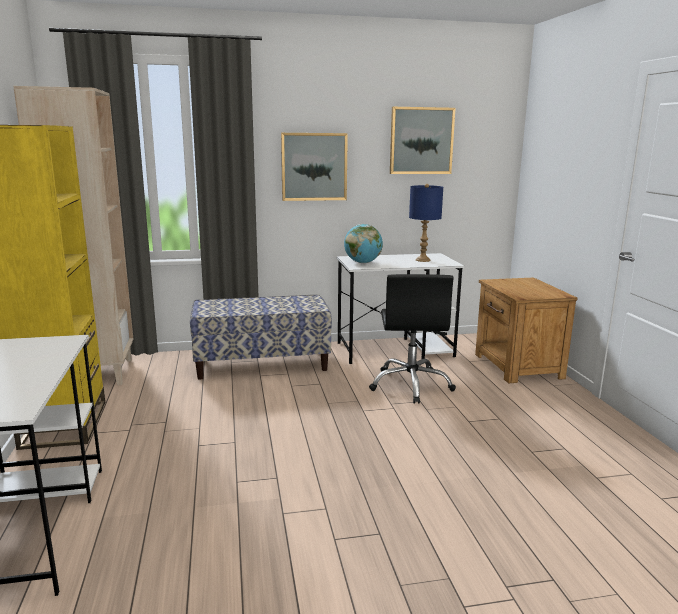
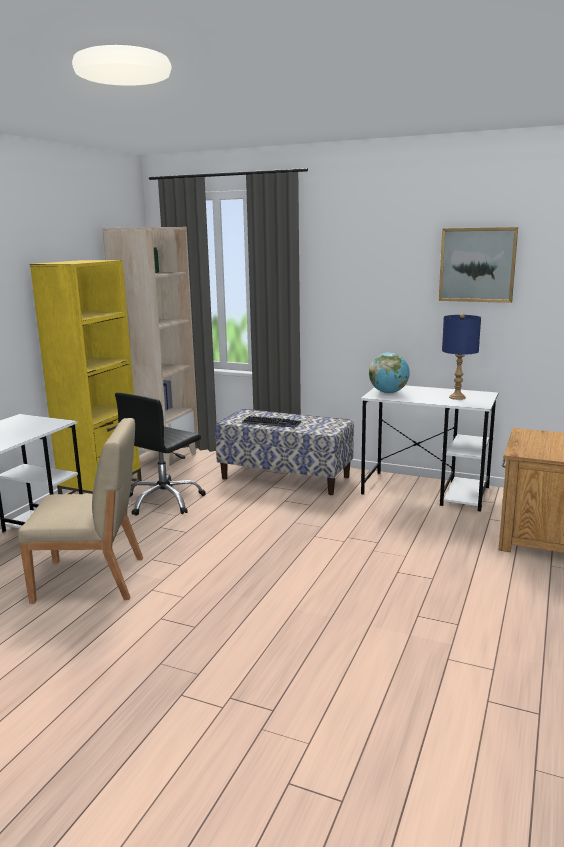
camera: 35 degrees right, 0 degrees up
picture [281,133,348,201] -> none
black office chair [369,274,456,404] -> black office chair moved to [115,393,206,516]
none -> beige chair [18,418,143,604]
none -> keyboard [242,416,301,427]

